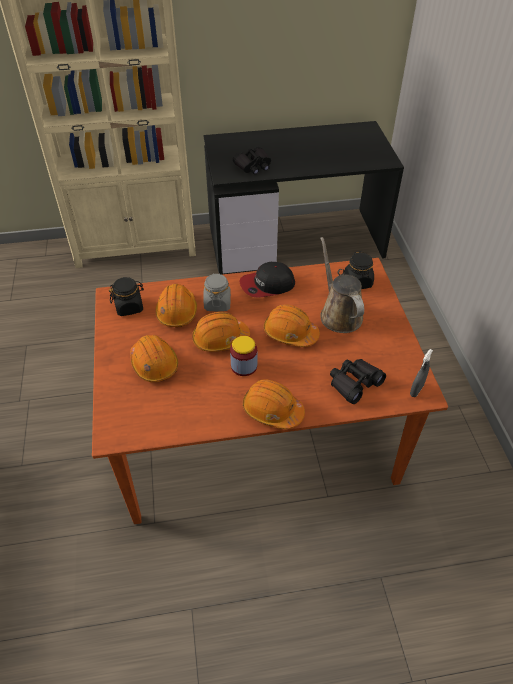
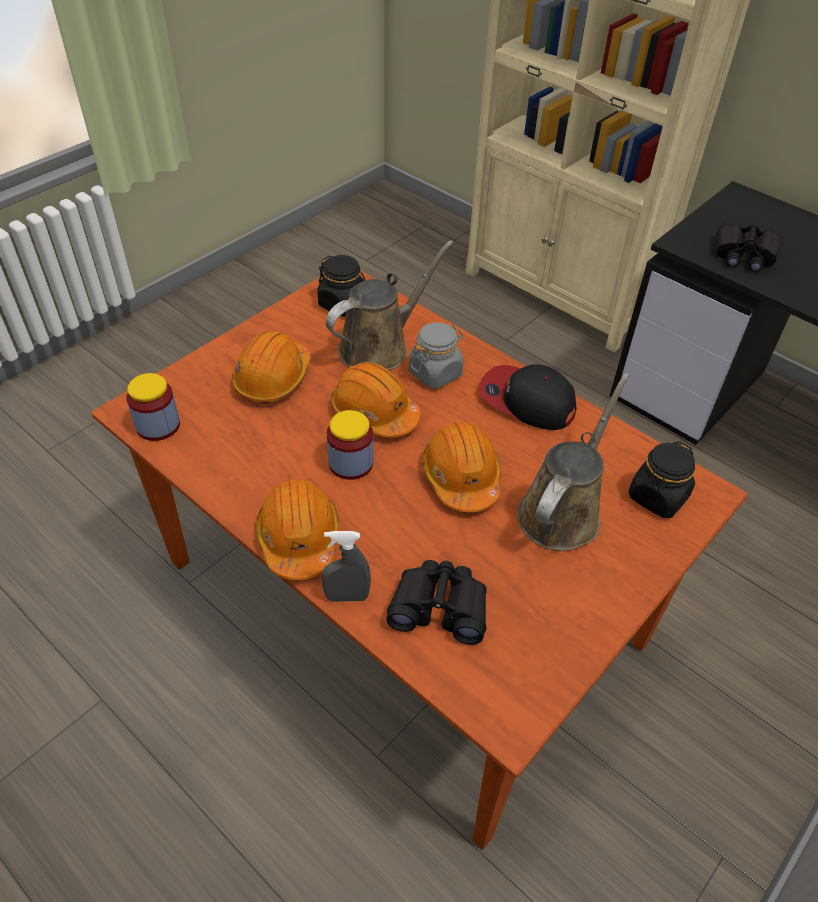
camera: 50 degrees right, 0 degrees up
orange hard hat [155,284,197,327] -> brown watering can [326,240,454,370]
grey spray bottle [410,349,433,397] -> grey spray bottle moved to [321,531,371,602]
none -> jar [126,373,180,441]

